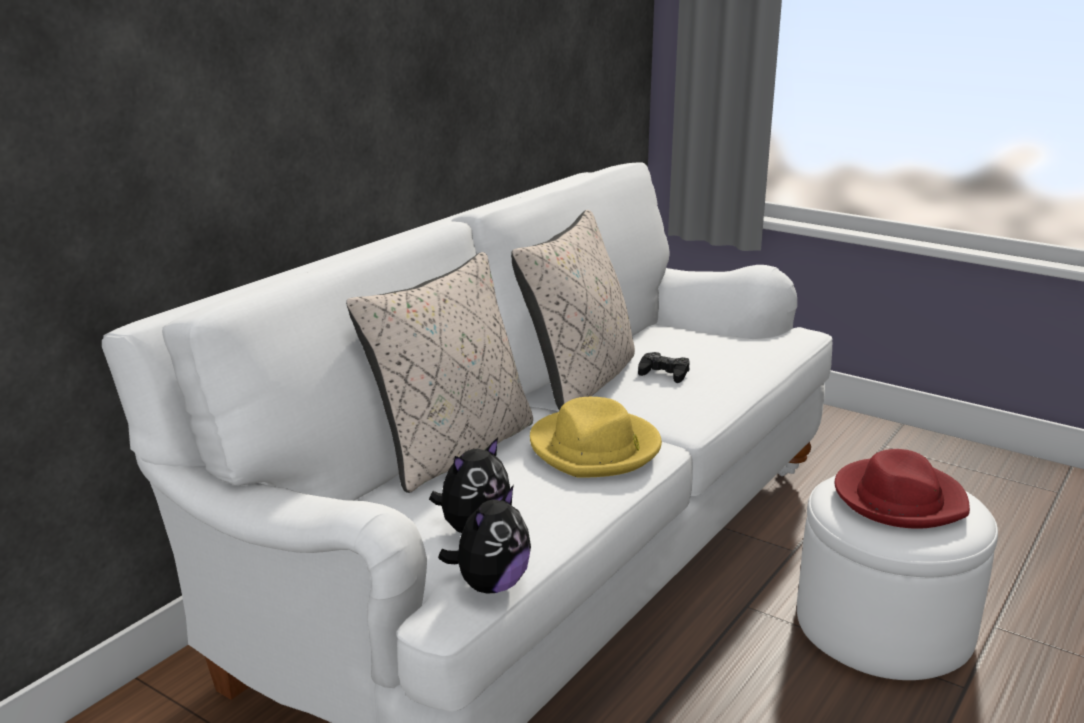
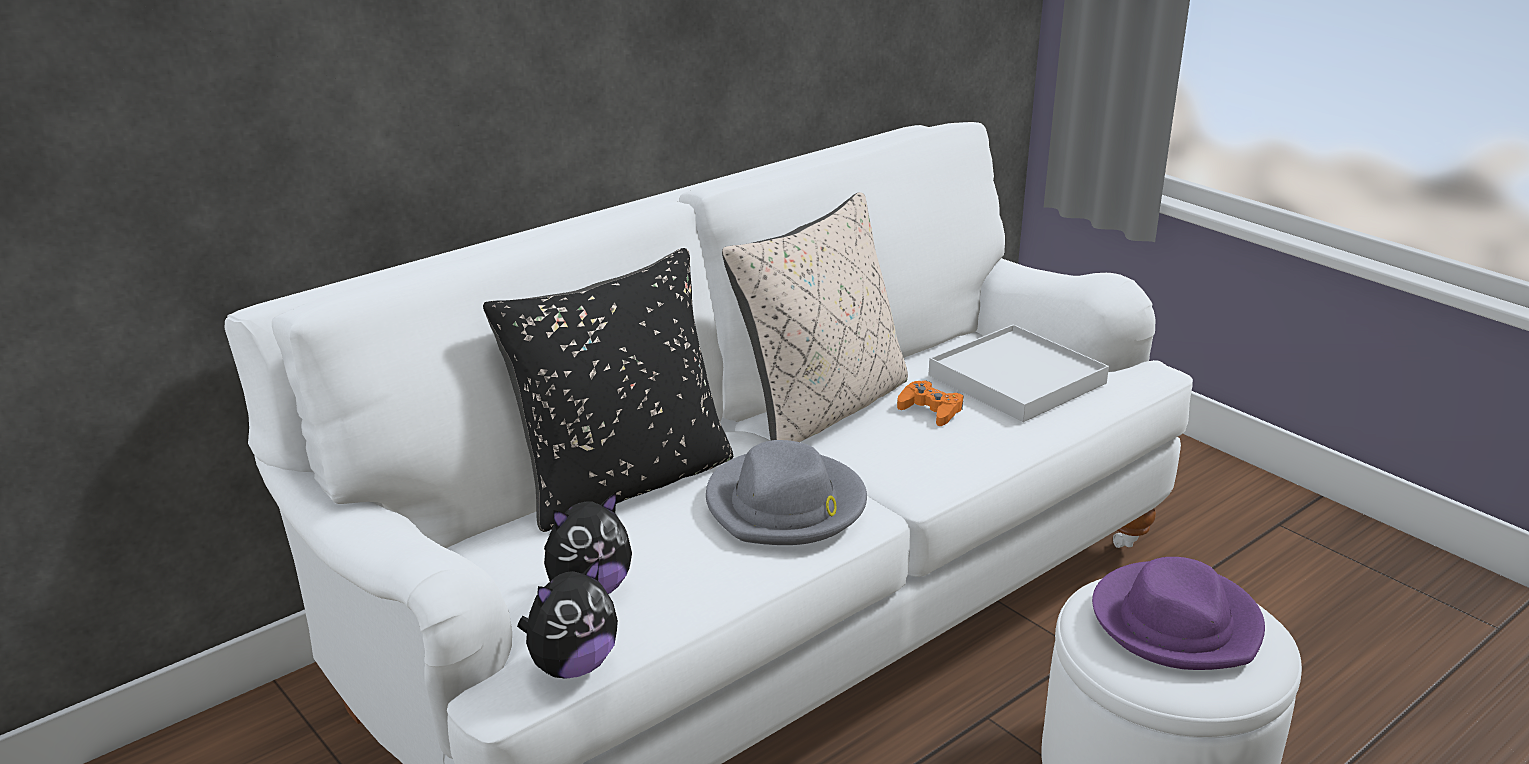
camera: 15 degrees right, 5 degrees up
beige pillow [346,252,533,493] -> black pillow [483,248,733,532]
yellow hat [530,397,662,478] -> grey hat [706,440,867,545]
black game controller [638,352,690,383] -> orange game controller [897,381,963,426]
red hat [835,449,970,529] -> purple hat [1092,557,1265,670]
none -> white tray [928,324,1109,422]

